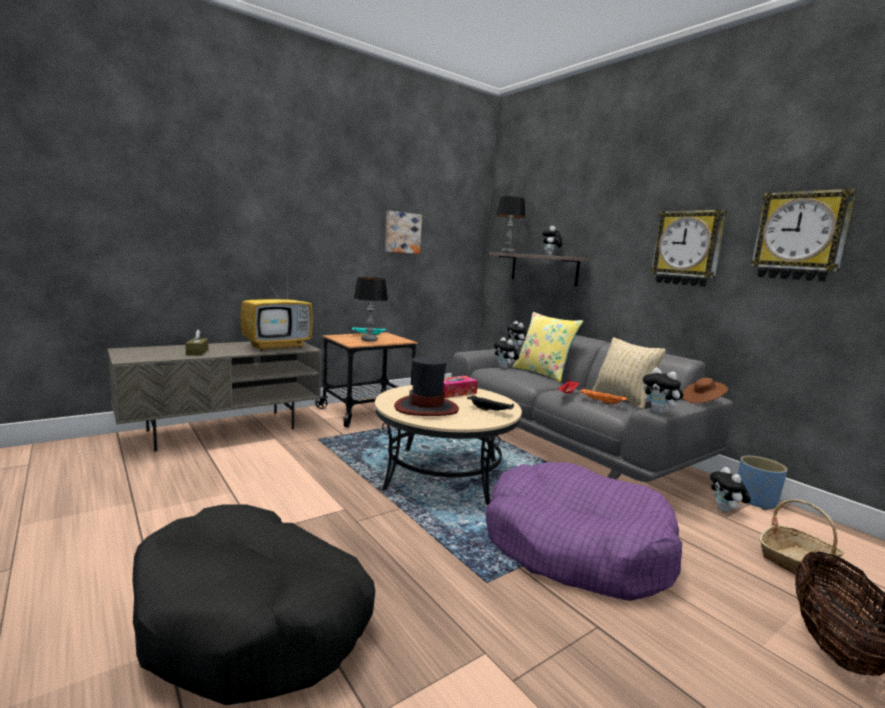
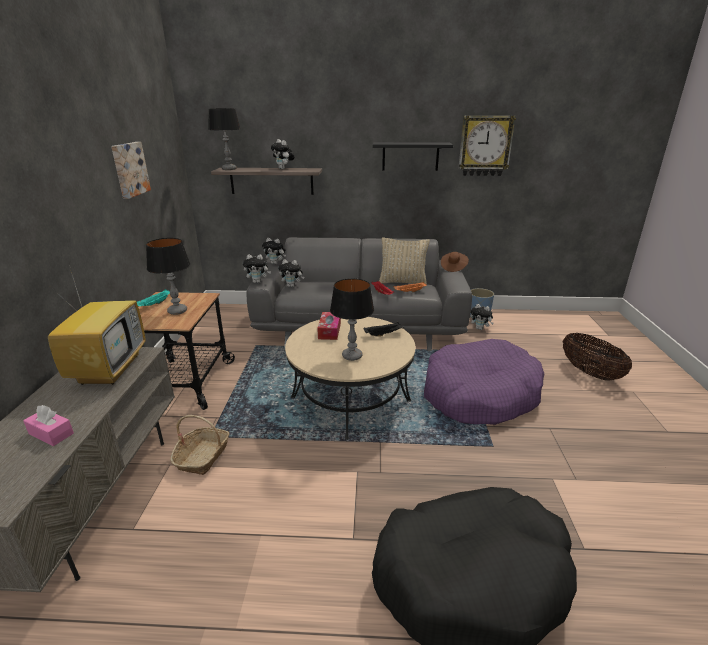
camera: 50 degrees left, 15 degrees up
brown tissue box [185,330,209,355] -> pink tissue box [23,405,74,446]
hat [394,357,459,416] -> table lamp [330,278,374,361]
yellow pillow [513,312,583,382] -> none
plush toy [643,368,683,414] -> plush toy moved to [243,254,271,283]
wall clock [650,209,727,287] -> black shelf [373,142,453,171]
basket [759,499,844,575] -> basket moved to [170,415,230,475]

